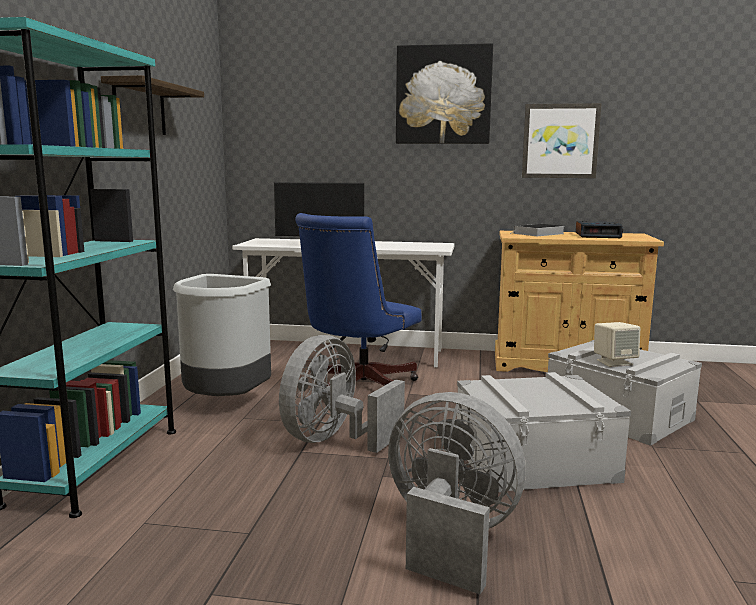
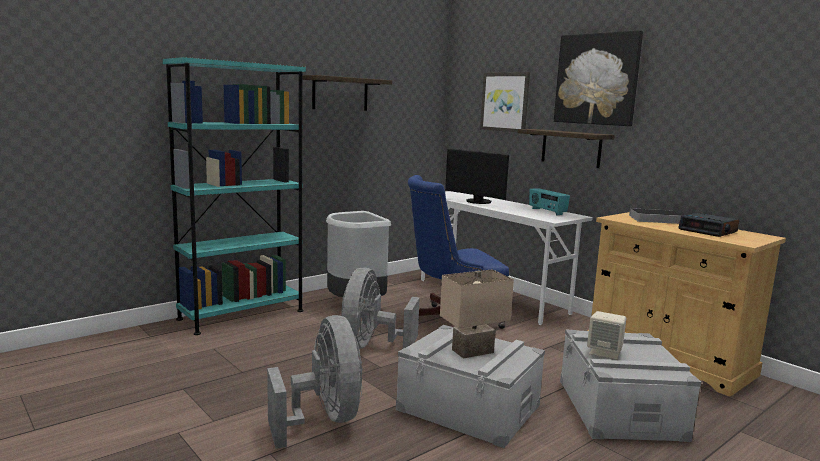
camera: 40 degrees right, 0 degrees up
grey fan [279,335,405,453] -> grey fan turned 60 degrees counterclockwise [342,268,420,349]
picture [522,103,602,178] -> picture moved to [480,72,530,132]
none -> beige table lamp [440,269,514,359]
none -> shelf [518,129,615,168]
none -> radio [529,188,570,215]

